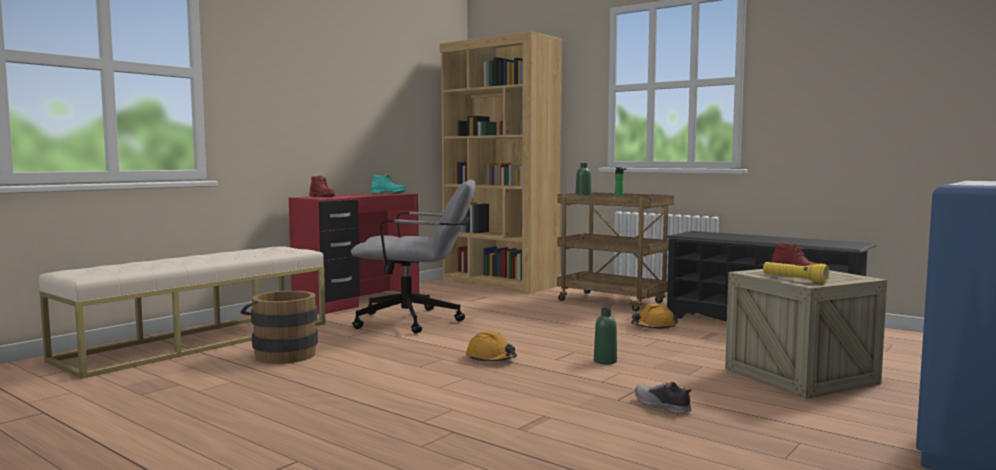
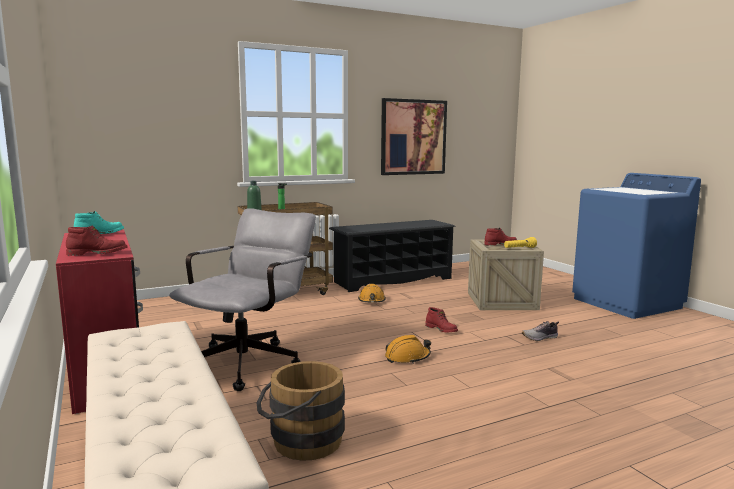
camera: 65 degrees left, 5 degrees up
brown bookcase [440,31,562,293] -> none
green bottle [594,308,617,364] -> red boot [425,307,458,332]
none -> picture [381,98,447,175]

